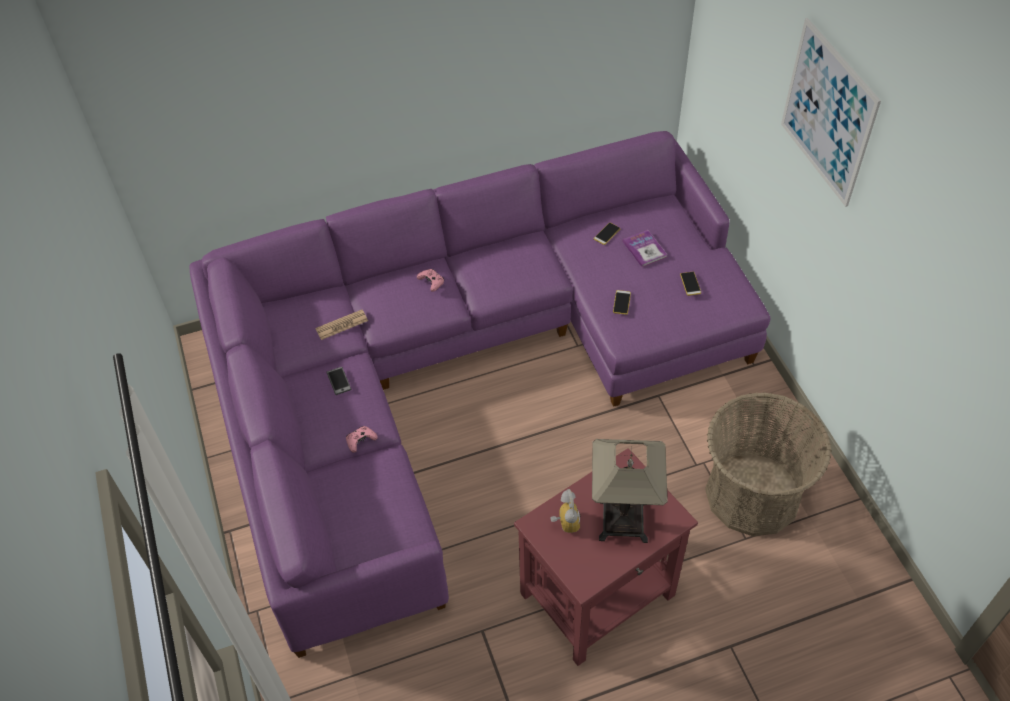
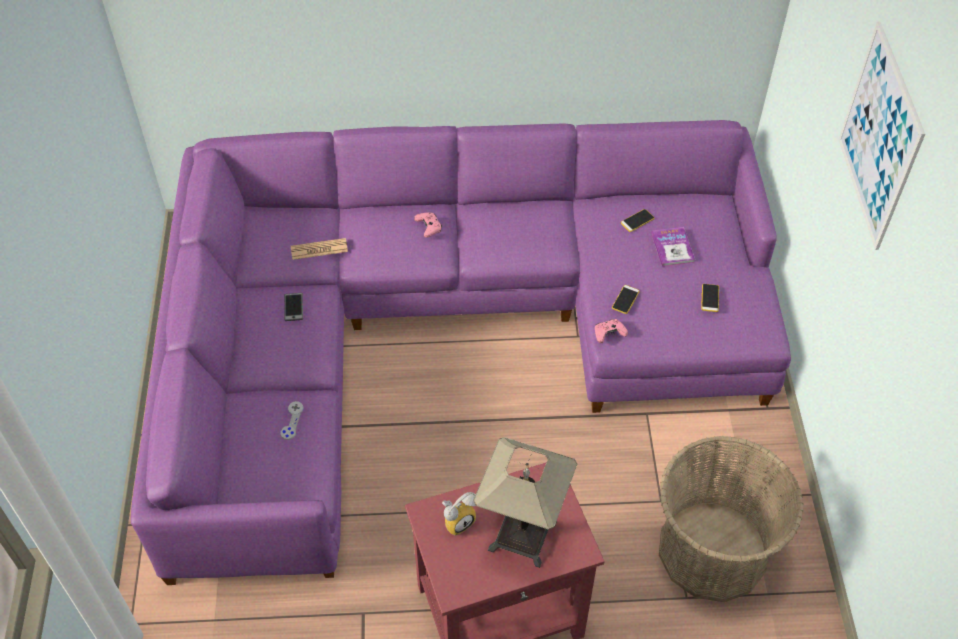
camera: 15 degrees right, 0 degrees up
pink game controller [346,426,378,453] -> pink game controller moved to [595,319,628,343]
alarm clock [550,489,580,533] -> alarm clock turned 45 degrees clockwise [442,492,476,535]
none -> grey game controller [281,401,303,440]

